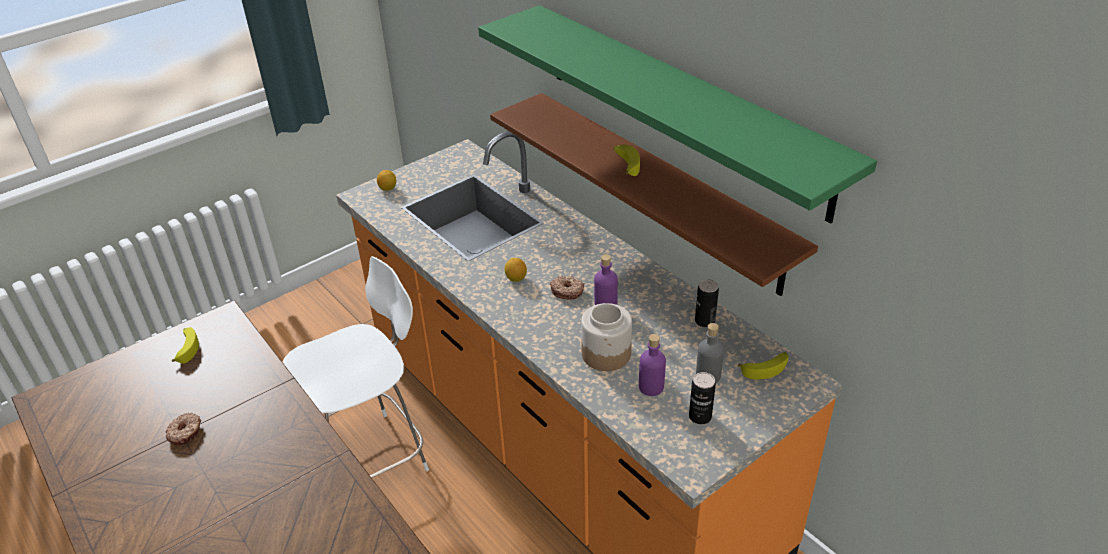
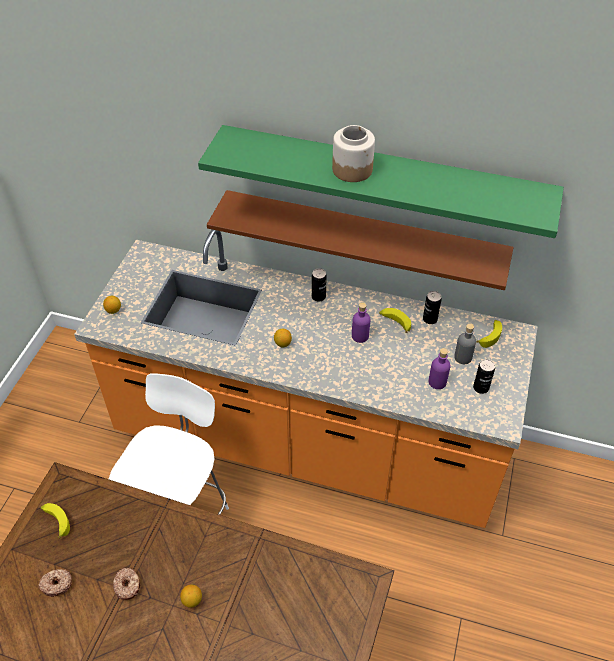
camera: 35 degrees left, 10 degrees up
donut [550,276,584,300] -> donut moved to [38,569,72,597]
jar [581,303,632,371] -> jar moved to [332,125,375,182]
banana [613,144,640,176] -> banana moved to [379,308,411,333]
none -> lemon [180,585,202,608]
none -> can [312,269,327,302]

